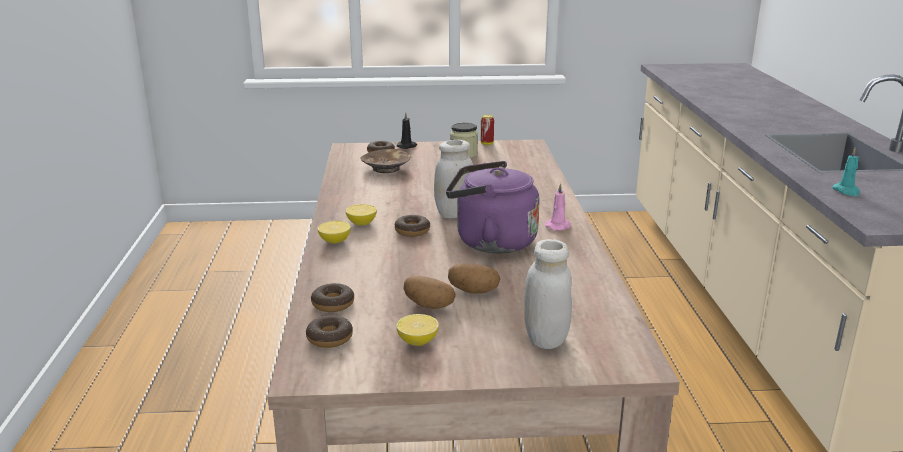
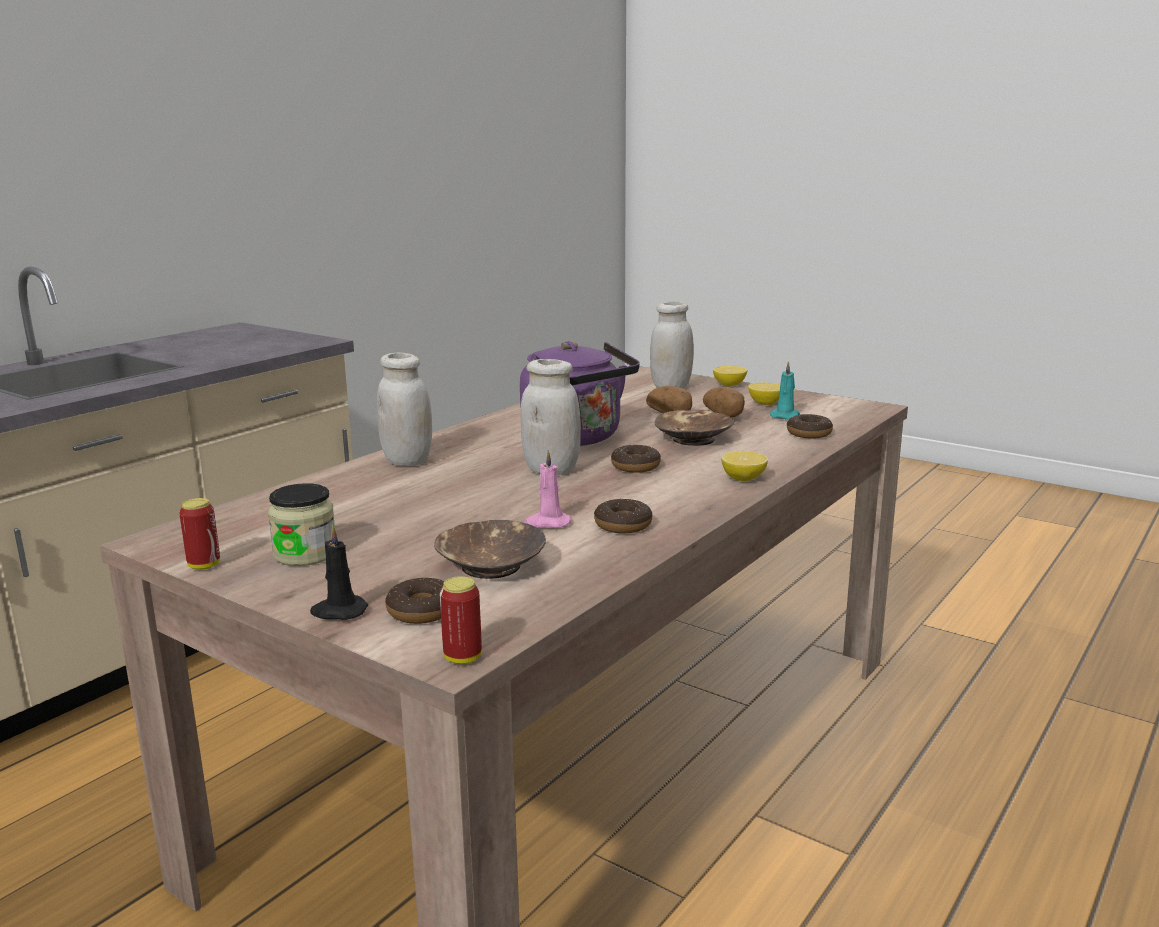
camera: 140 degrees left, 5 degrees down
donut [306,315,353,348] -> donut moved to [594,499,652,534]
lemon [345,204,377,225] -> lemon moved to [713,366,747,386]
pink candle [545,183,571,231] -> pink candle moved to [524,450,571,528]
turquoise candle [832,147,860,196] -> turquoise candle moved to [770,361,800,420]
none -> white jar [377,353,432,466]
none -> can [440,576,482,664]
none -> brown bowl [655,410,734,446]

